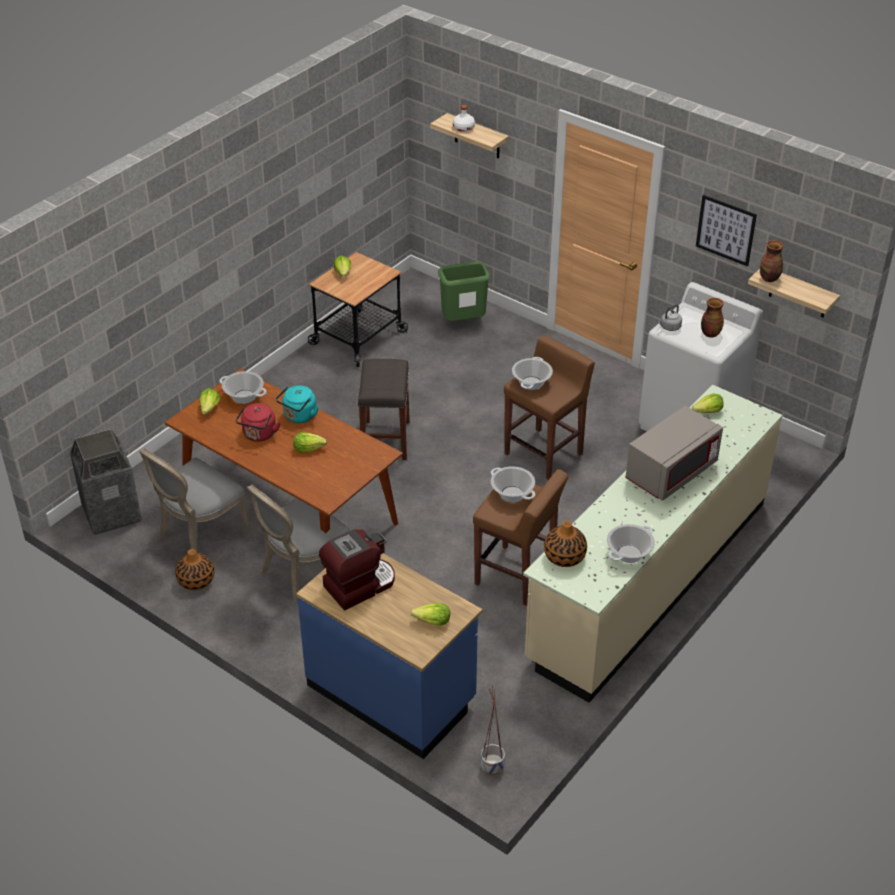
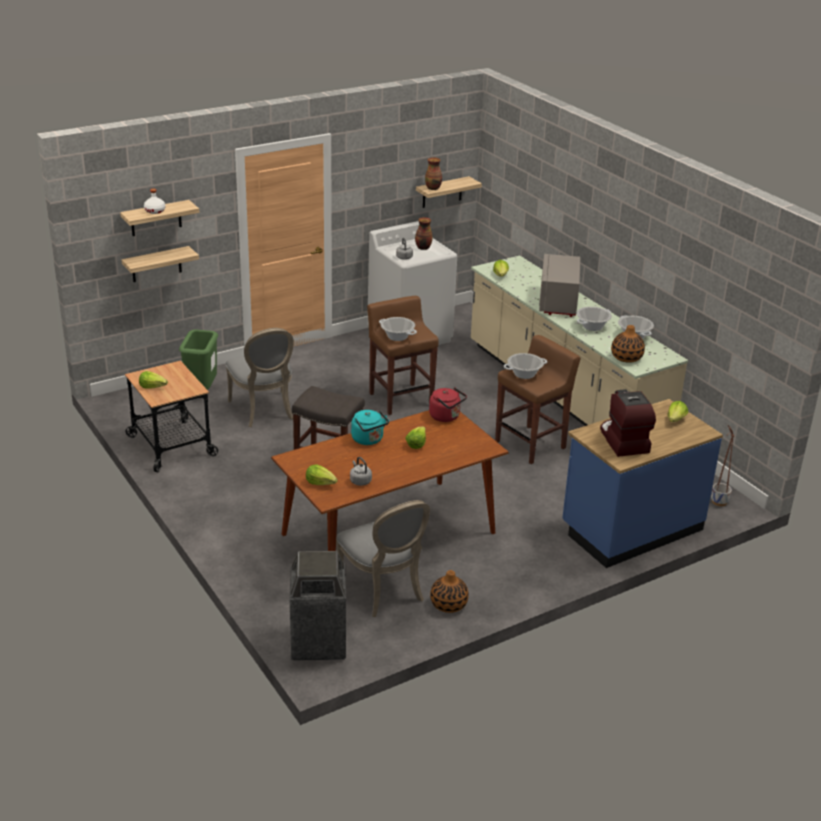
camera: 70 degrees left, 10 degrees down
cooking pot [219,371,267,404] -> cooking pot moved to [576,307,612,331]
red kettle [236,403,281,442] -> red kettle moved to [429,387,467,422]
grey chair [246,484,350,602] -> grey chair moved to [226,328,294,427]
grey microwave [625,406,723,501] -> grey microwave turned 150 degrees counterclockwise [539,254,580,317]
picture [696,195,757,267] -> none
none -> shelf [121,246,199,282]
none -> grey kettle [350,457,372,486]

